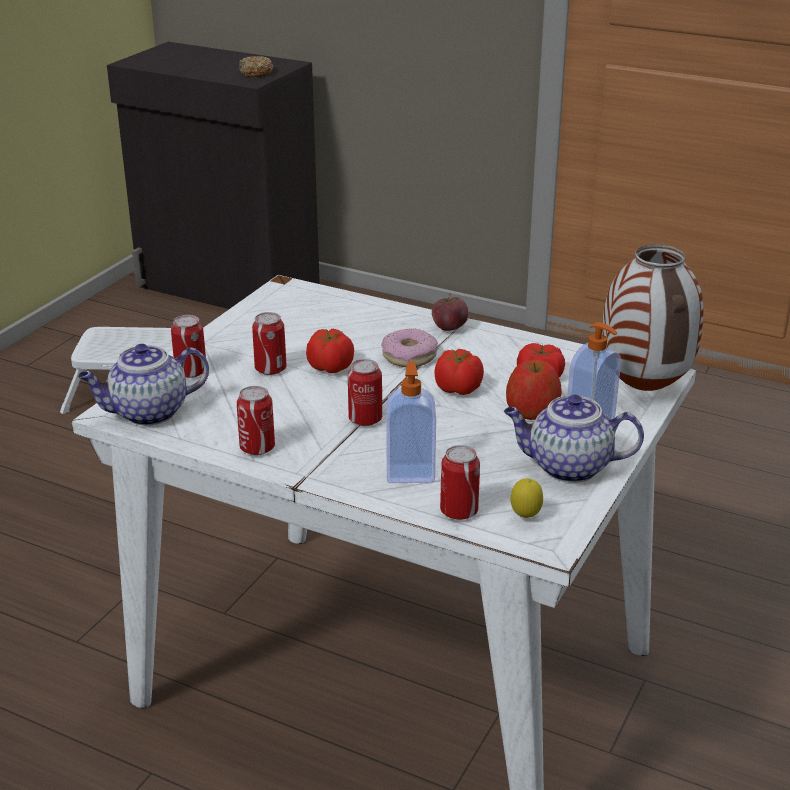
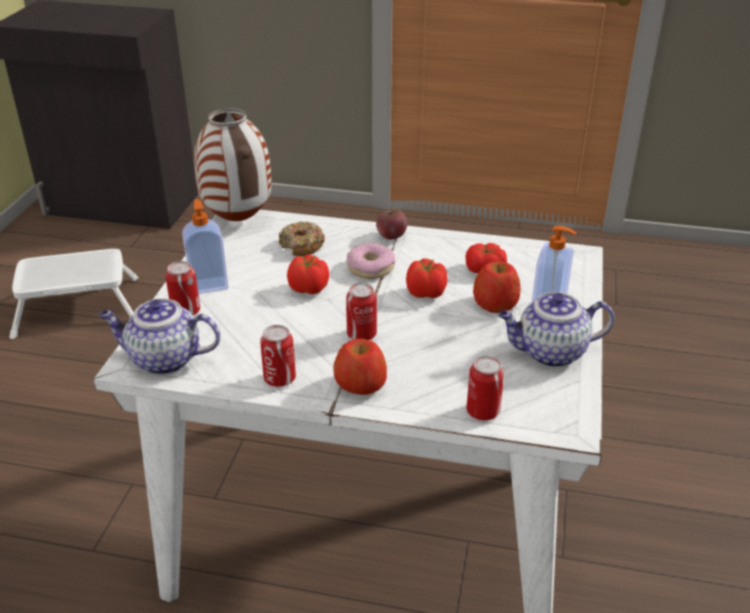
camera: 15 degrees left, 5 degrees up
teapot [78,344,209,426] -> teapot turned 45 degrees clockwise [99,298,220,375]
donut [239,56,273,77] -> donut moved to [279,221,325,256]
can [252,312,286,375] -> none
soap dispenser [386,361,436,483] -> soap dispenser moved to [182,199,228,294]
lemon [511,478,543,518] -> none
vase [602,244,704,391] -> vase moved to [194,108,271,221]
none -> apple [334,339,387,395]

